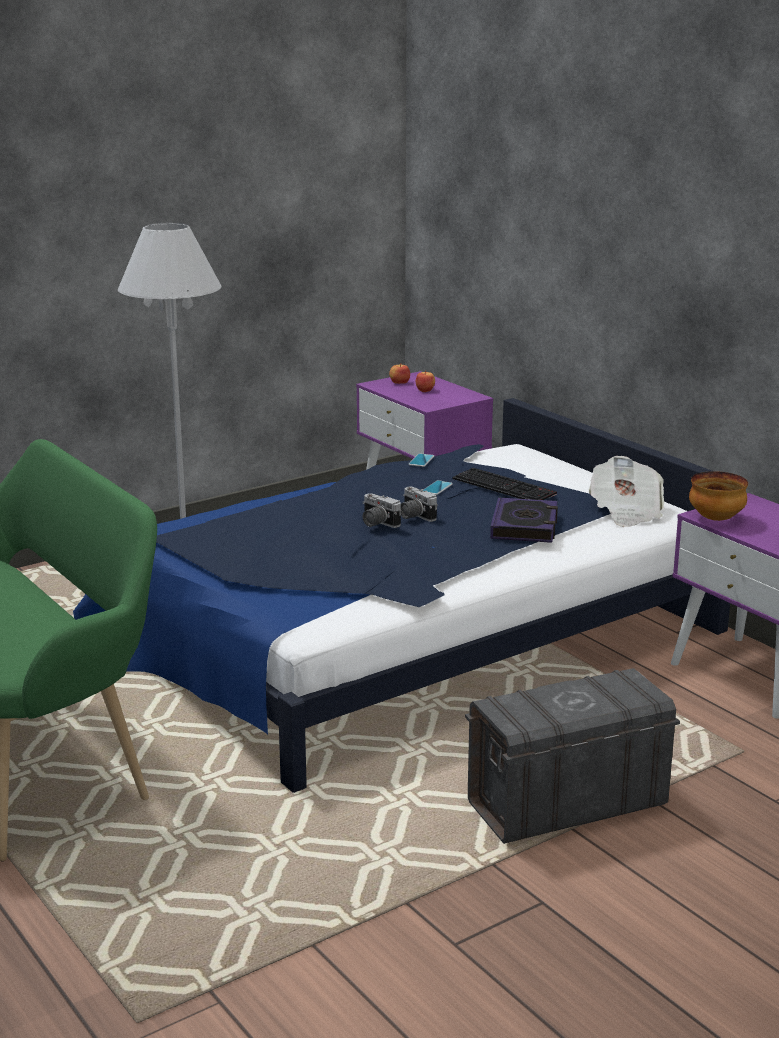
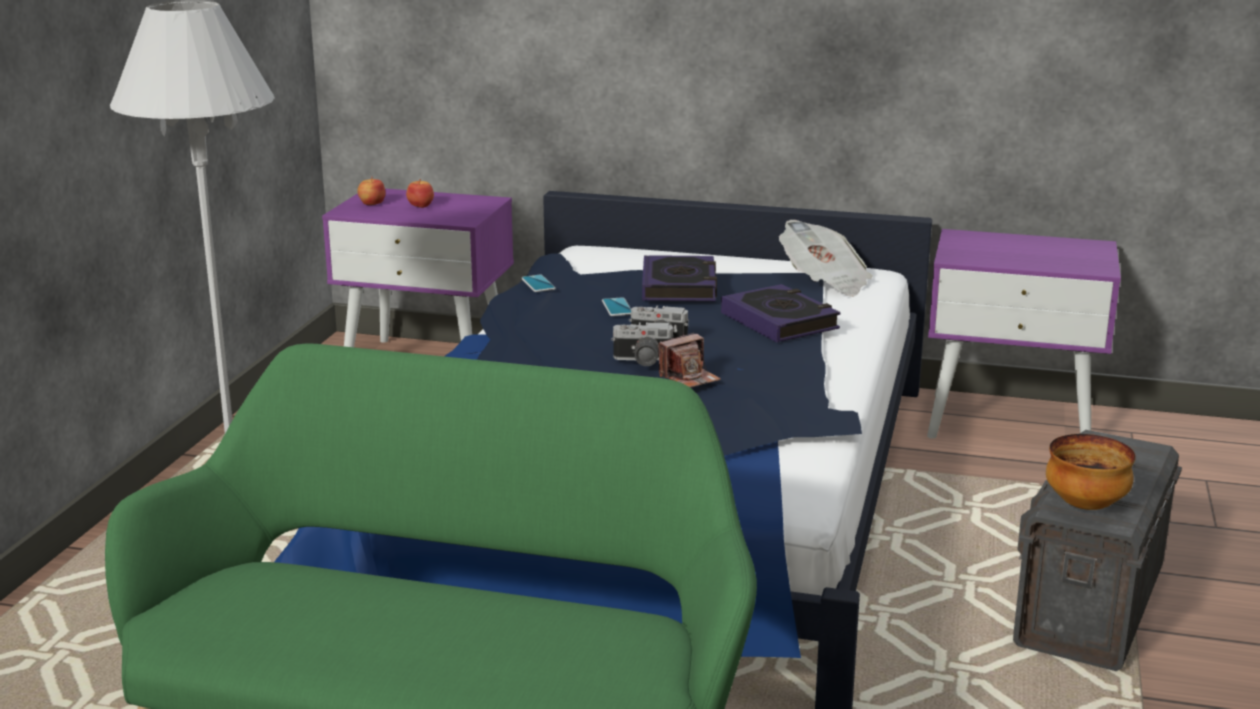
camera: 40 degrees left, 0 degrees up
keyboard [452,468,557,500] -> book [642,255,717,301]
bowl [689,471,748,521] -> bowl moved to [1046,434,1136,510]
none -> camera [659,333,721,387]

